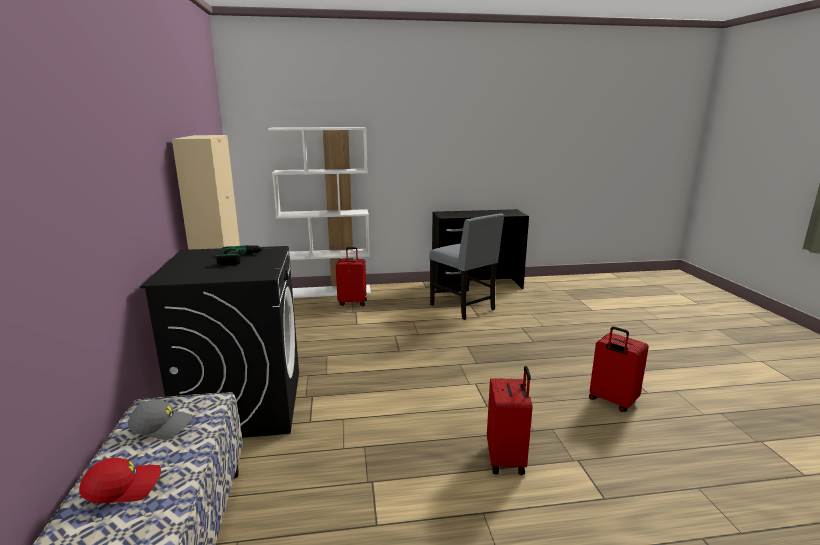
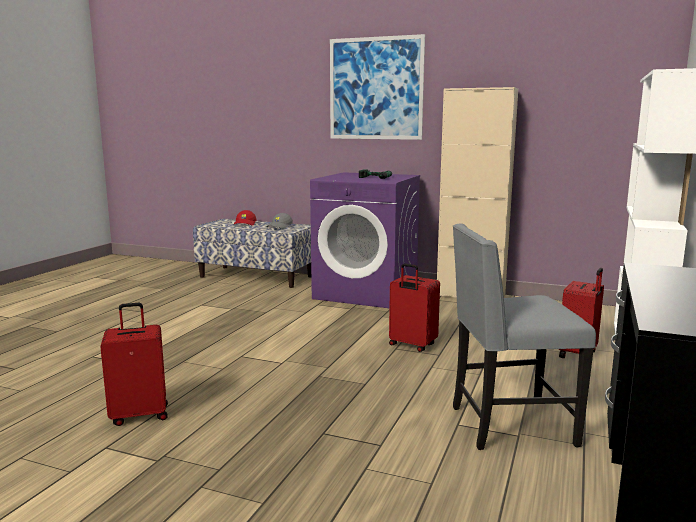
camera: 120 degrees right, 5 degrees down
black washing machine [140,246,299,438] -> purple washing machine [310,172,421,308]
red suitcase [487,366,533,475] -> red suitcase moved to [389,263,440,352]
none -> picture [330,34,425,140]

